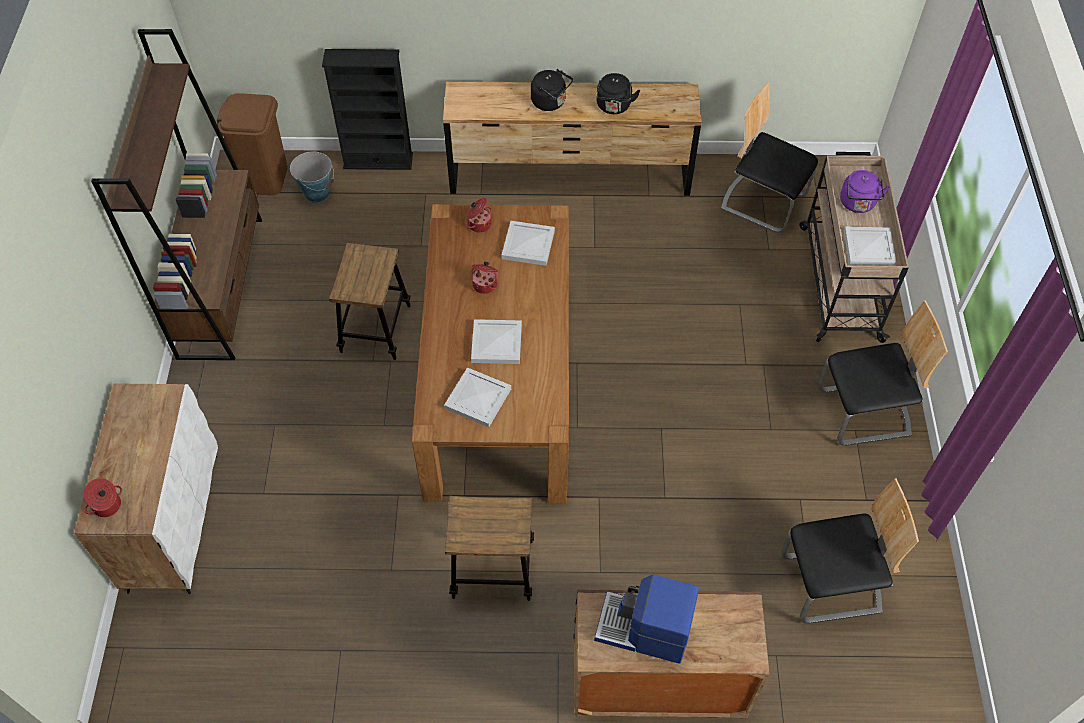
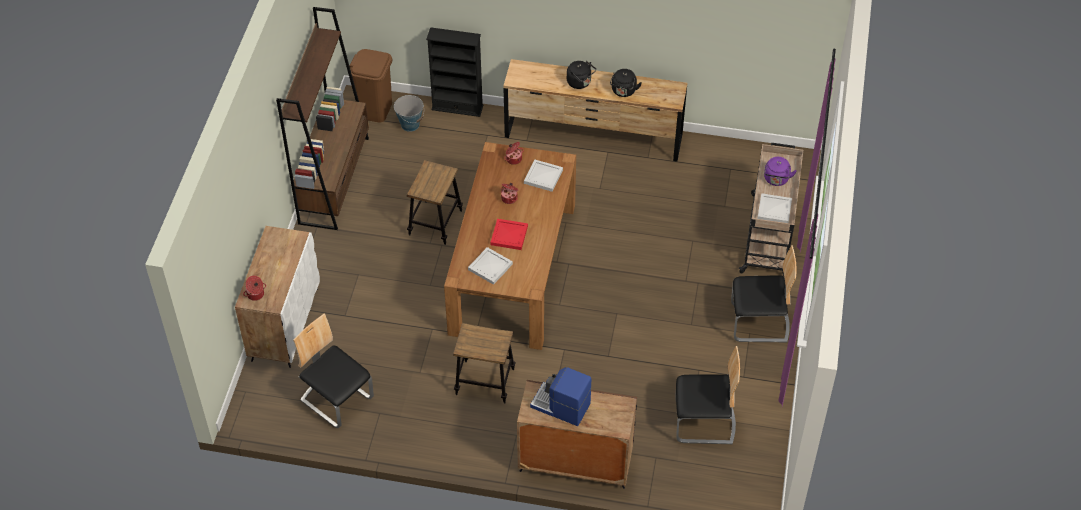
camera: 10 degrees right, 5 degrees down
white tray [471,319,522,364] -> red tray [490,219,528,250]
chair [721,83,818,233] -> chair moved to [293,314,374,428]

